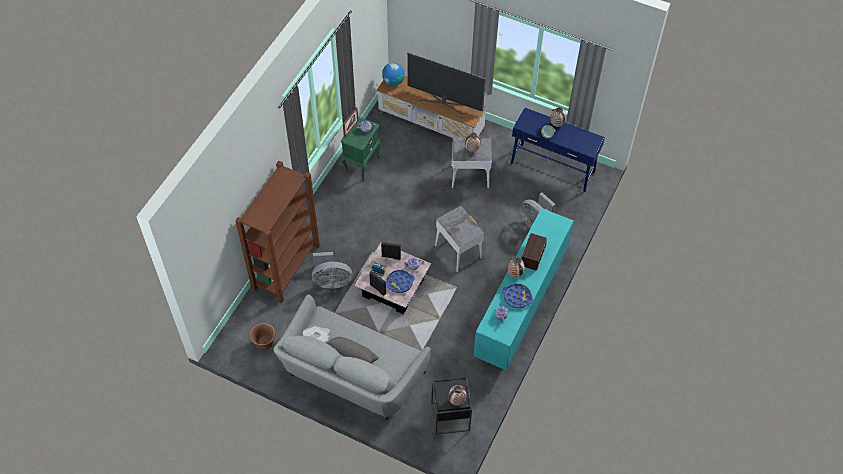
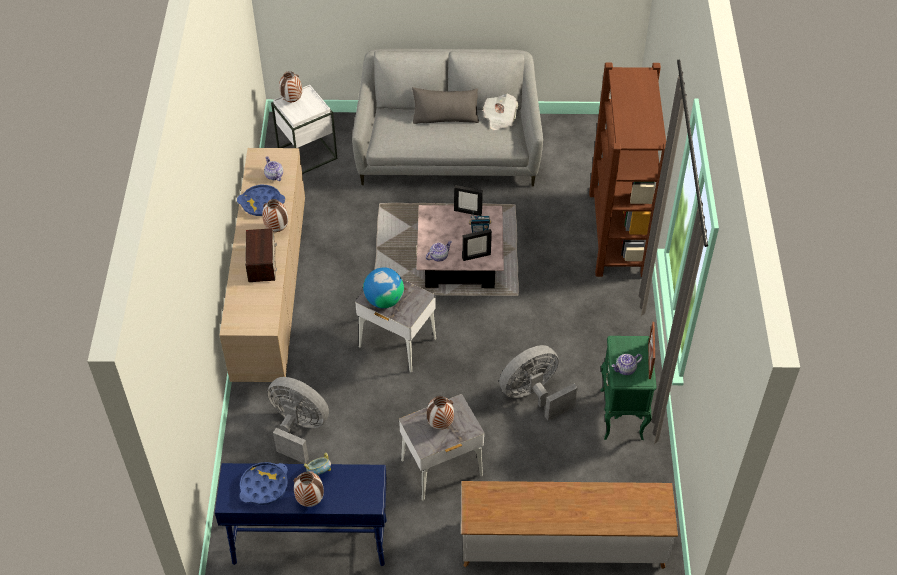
camera: 155 degrees right, 5 degrees down
brown planter [250,323,276,350] -> none
grey fan [312,252,352,289] -> grey fan moved to [499,345,578,421]
globe [382,63,405,86] -> globe moved to [363,267,404,308]
blue tray [386,270,415,293] -> blue tray moved to [239,462,288,505]
television [407,53,486,115] -> none
black side table [431,377,472,435] -> white side table [271,85,337,174]
turquoise cabinet [473,208,574,370] -> beige cabinet [220,148,305,382]

